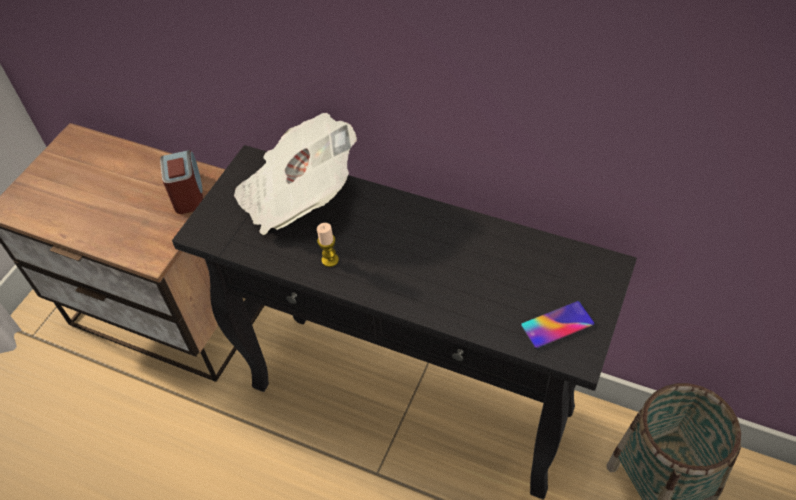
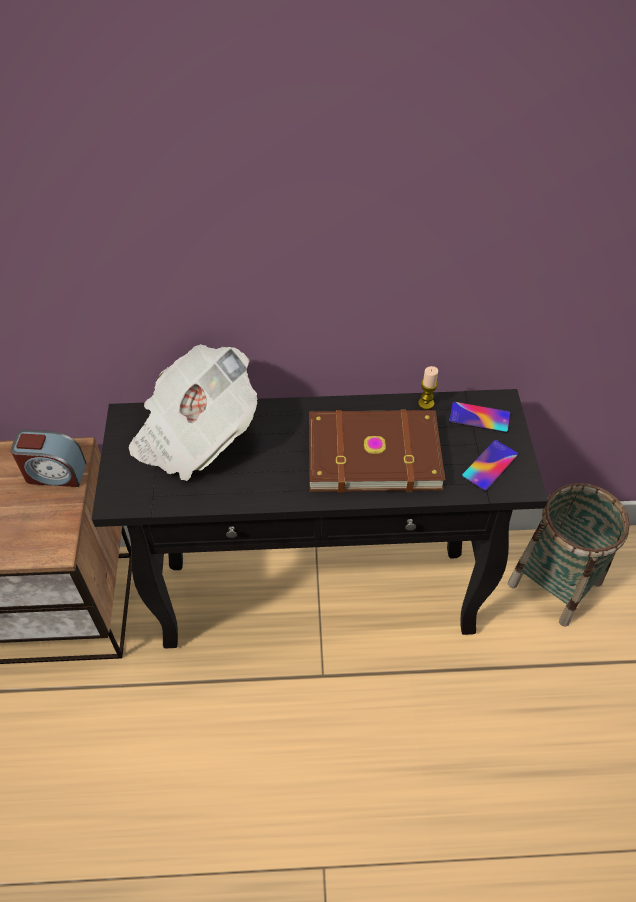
camera: 30 degrees left, 0 degrees up
alarm clock [160,150,203,214] -> alarm clock turned 135 degrees clockwise [11,430,86,487]
candle [317,223,339,267] -> candle moved to [418,366,438,410]
none -> brown book [309,410,445,493]
none -> phone [449,401,511,433]

